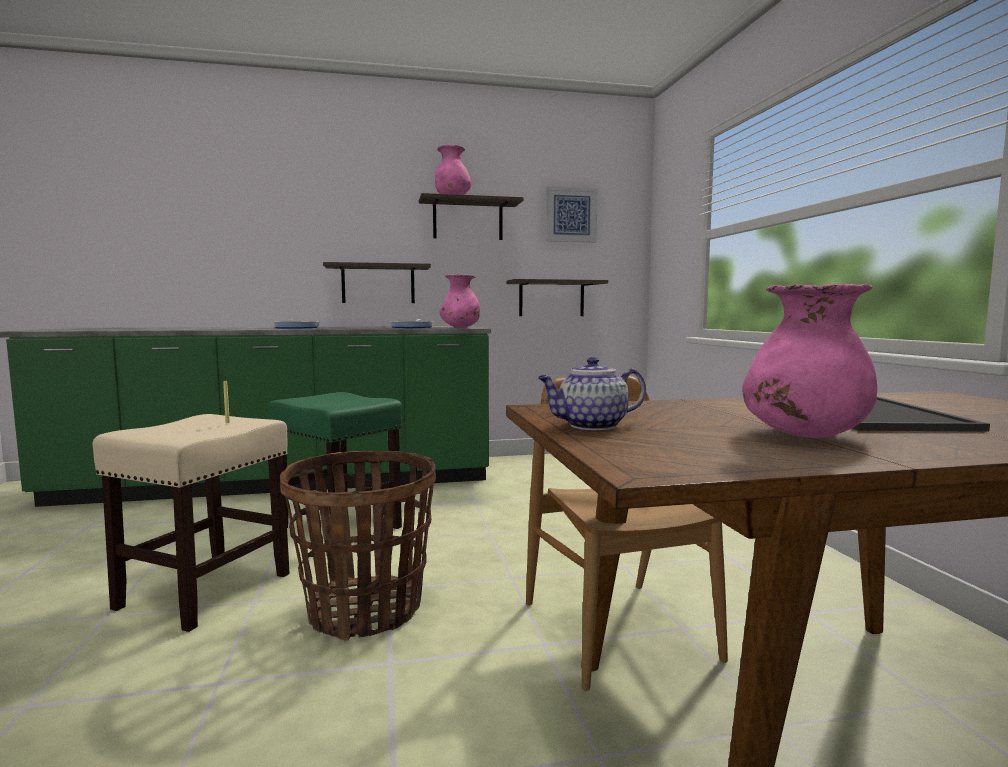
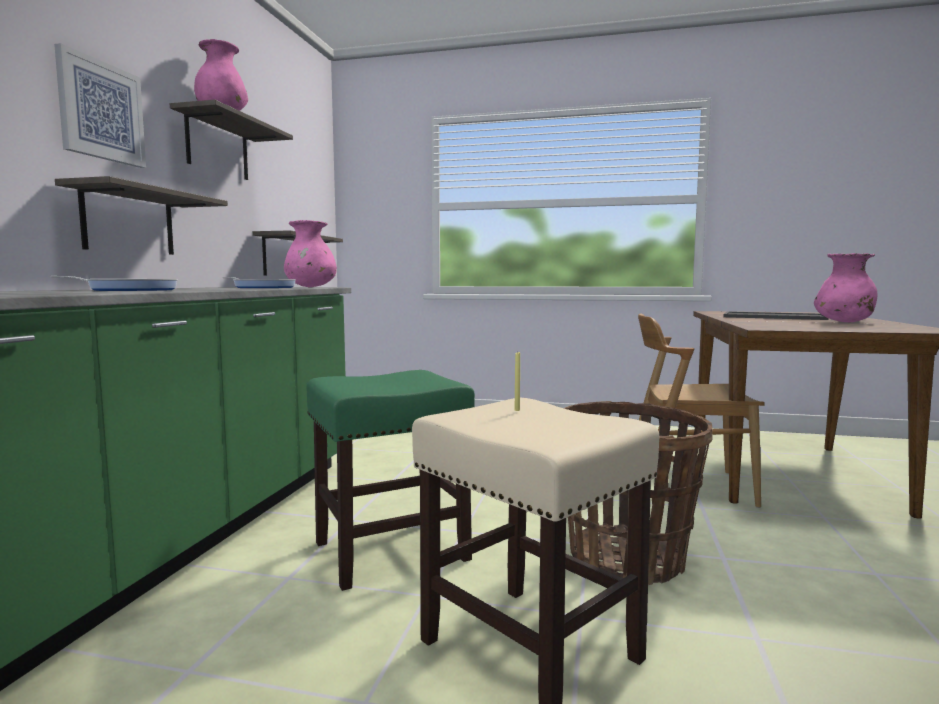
camera: 65 degrees left, 0 degrees up
teapot [538,357,646,430] -> none
picture [546,187,597,242] -> picture moved to [54,43,146,168]

